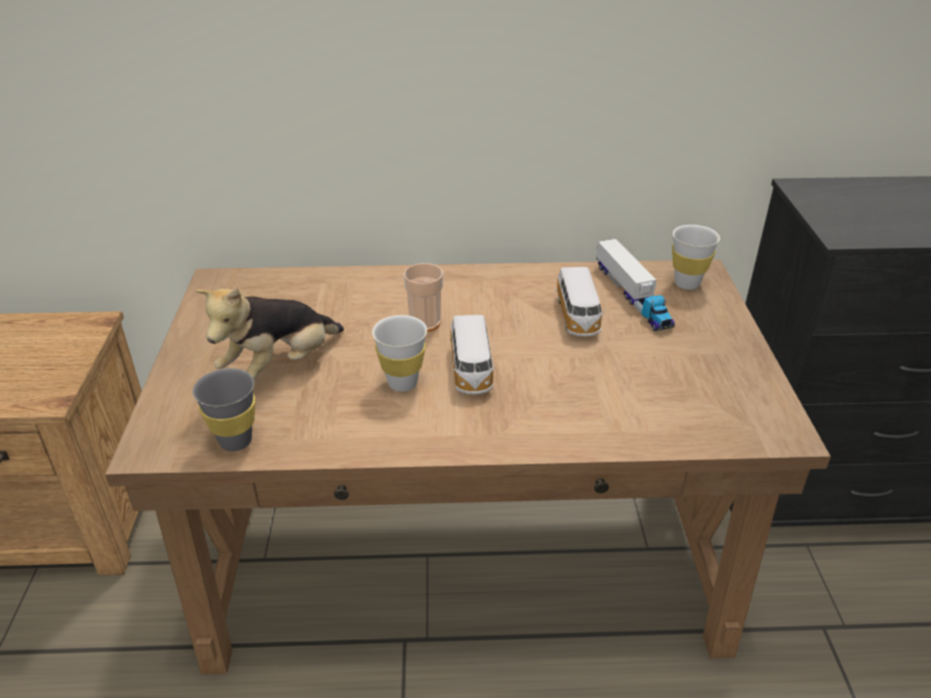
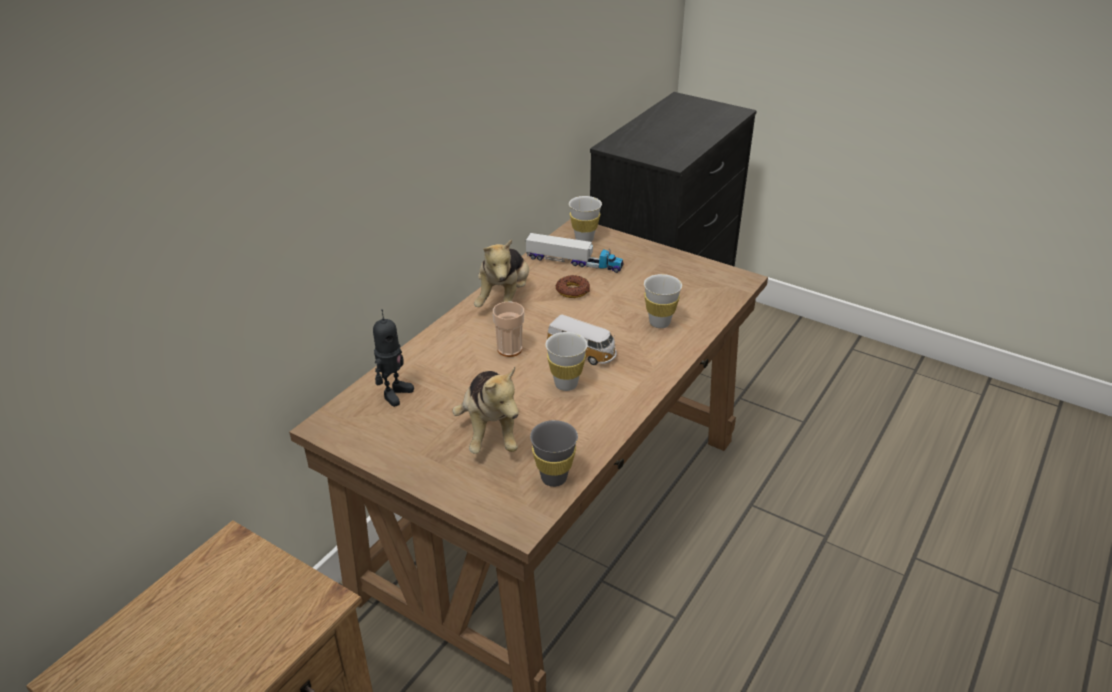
camera: 55 degrees left, 0 degrees up
toy car [556,267,605,337] -> donut [556,275,590,298]
none -> toy robot [373,309,414,407]
none -> plush toy [474,239,529,307]
none -> white cup [644,274,682,328]

